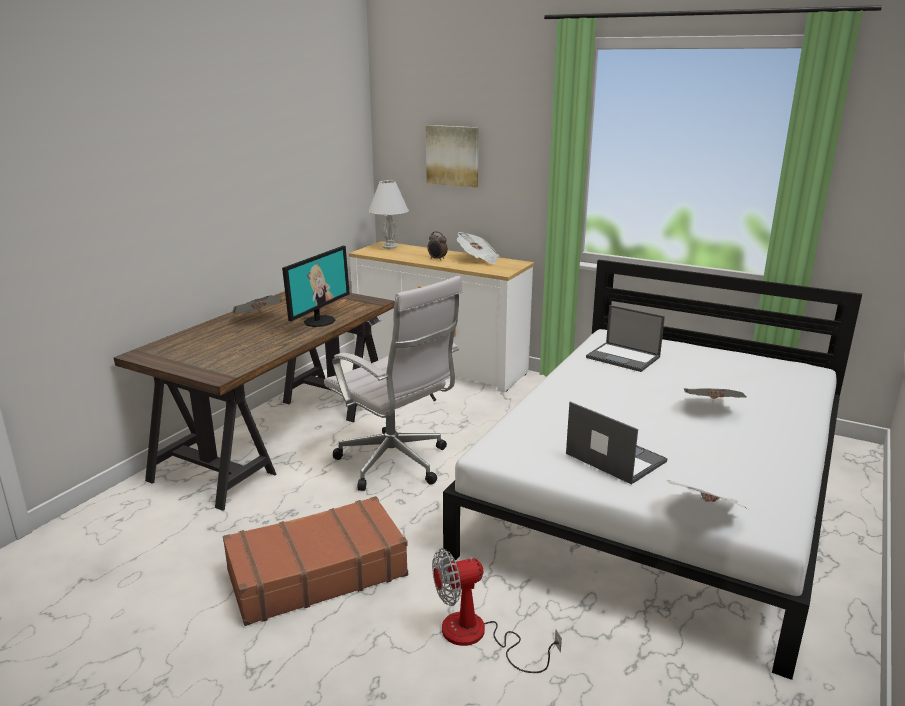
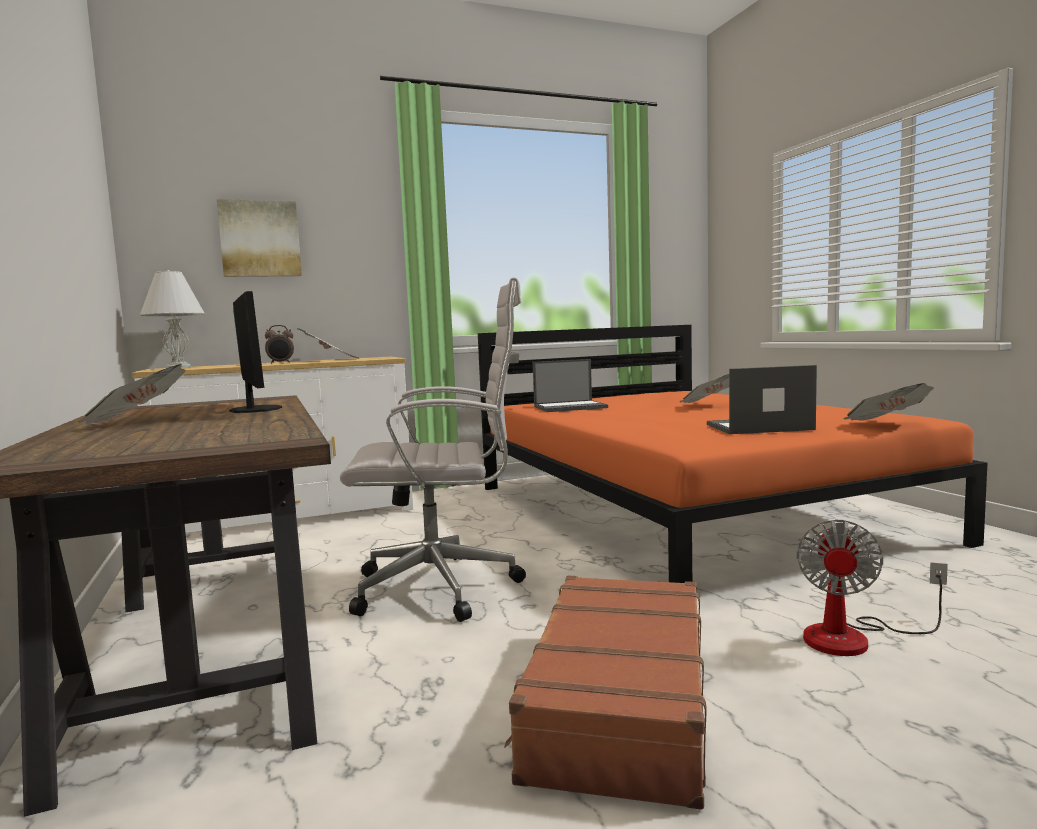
camera: 50 degrees left, 15 degrees down
white bed [443,260,862,680] -> orange bed [478,325,988,583]

